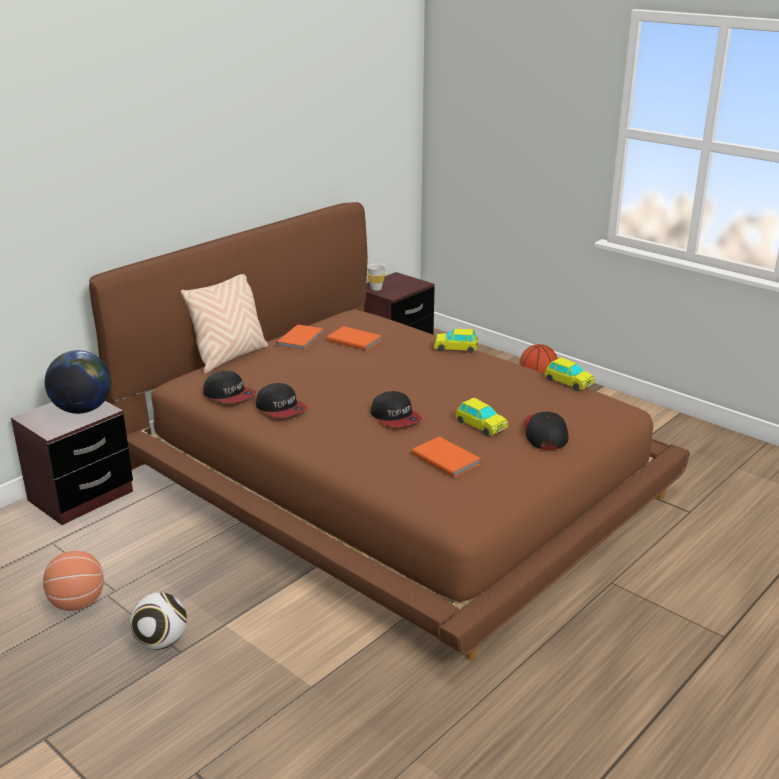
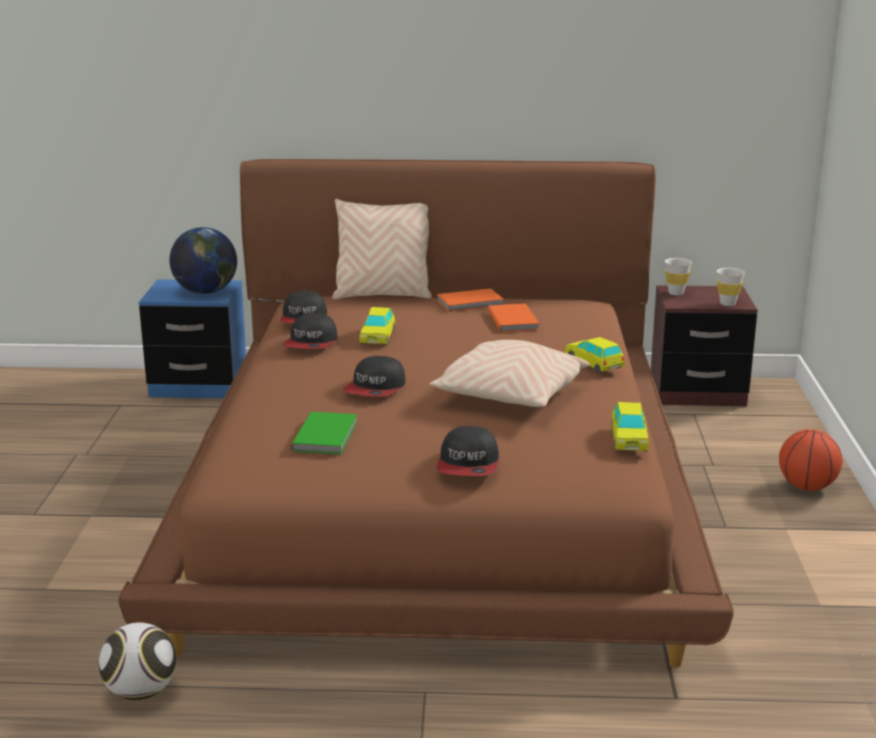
camera: 50 degrees right, 5 degrees down
brown nightstand [11,401,133,525] -> blue nightstand [139,279,246,398]
basketball [43,551,104,611] -> none
football [130,592,187,650] -> football moved to [99,622,176,700]
orange book [412,437,481,478] -> green book [291,412,357,454]
toy car [455,398,508,436] -> toy car moved to [360,307,395,345]
cap [524,412,568,450] -> cap turned 135 degrees clockwise [437,426,499,476]
none -> beige pillow [430,340,590,407]
none -> white cup [717,268,745,306]

